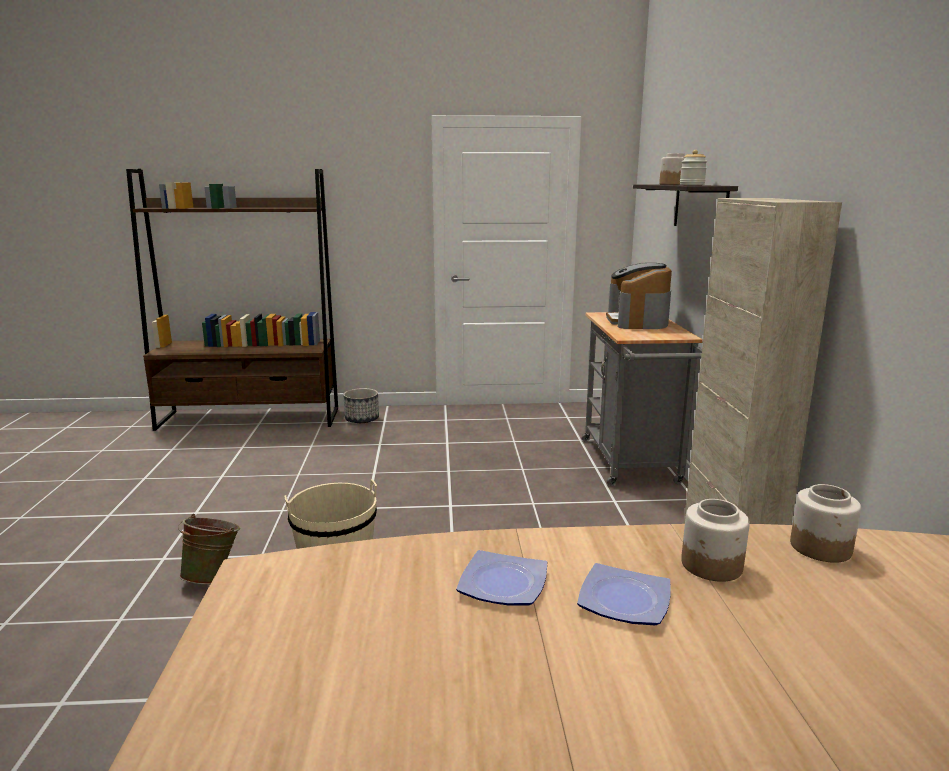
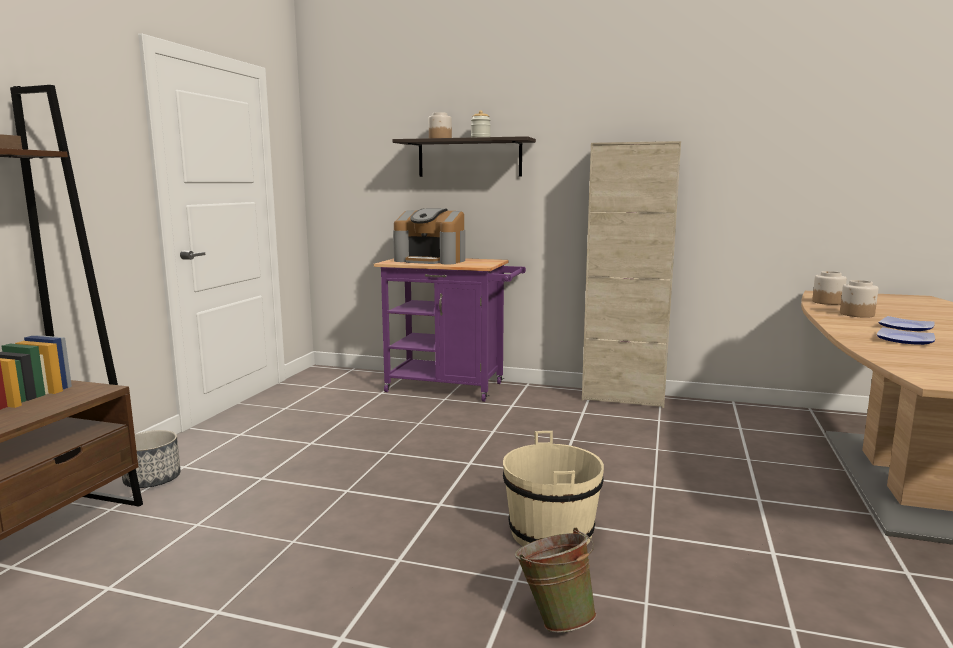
camera: 70 degrees left, 5 degrees down
grey cart [582,312,703,486] -> purple cart [373,258,526,402]

